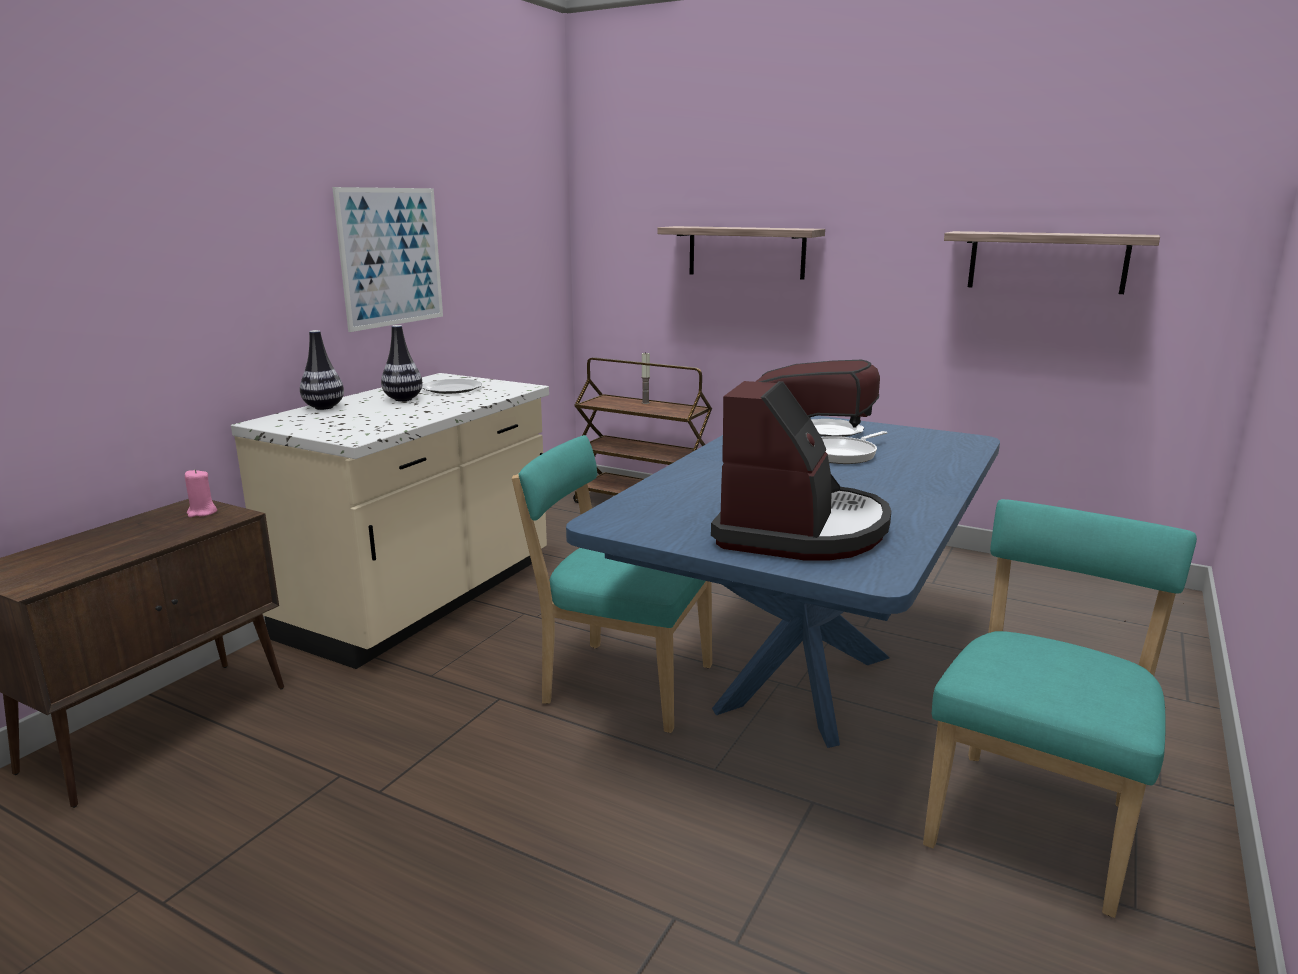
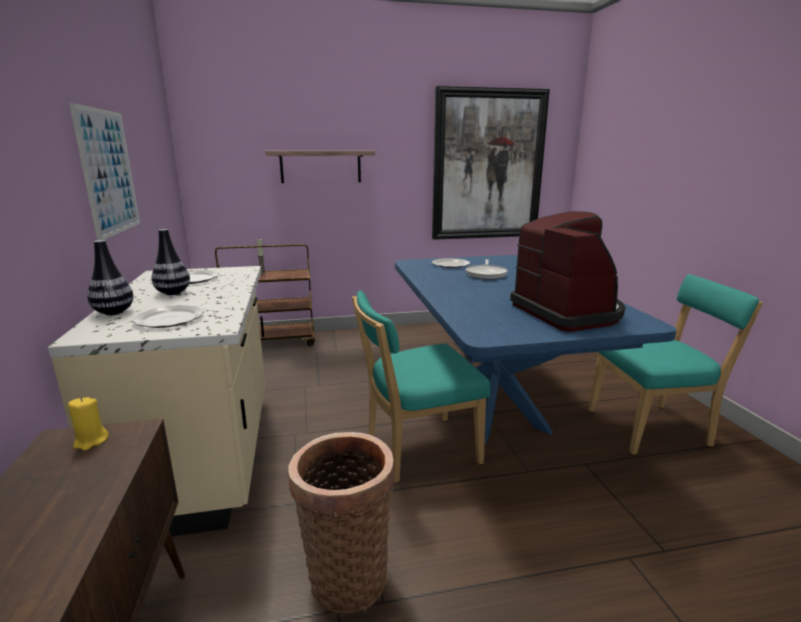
camera: 40 degrees left, 0 degrees up
pink candle [185,469,217,517] -> yellow candle [68,397,109,451]
turquoise chair [923,499,1197,918] -> turquoise chair turned 90 degrees clockwise [588,274,763,454]
shelf [944,231,1160,294] -> picture [432,86,550,240]
none -> plate [132,305,204,328]
none -> basket [288,432,395,614]

